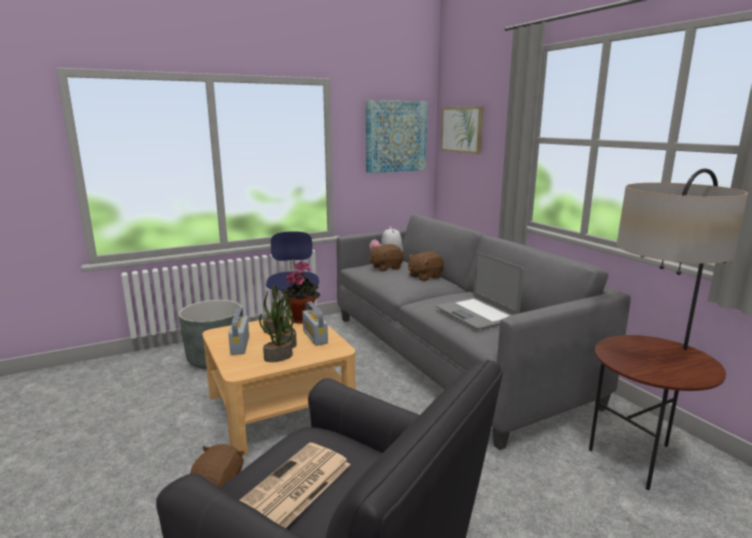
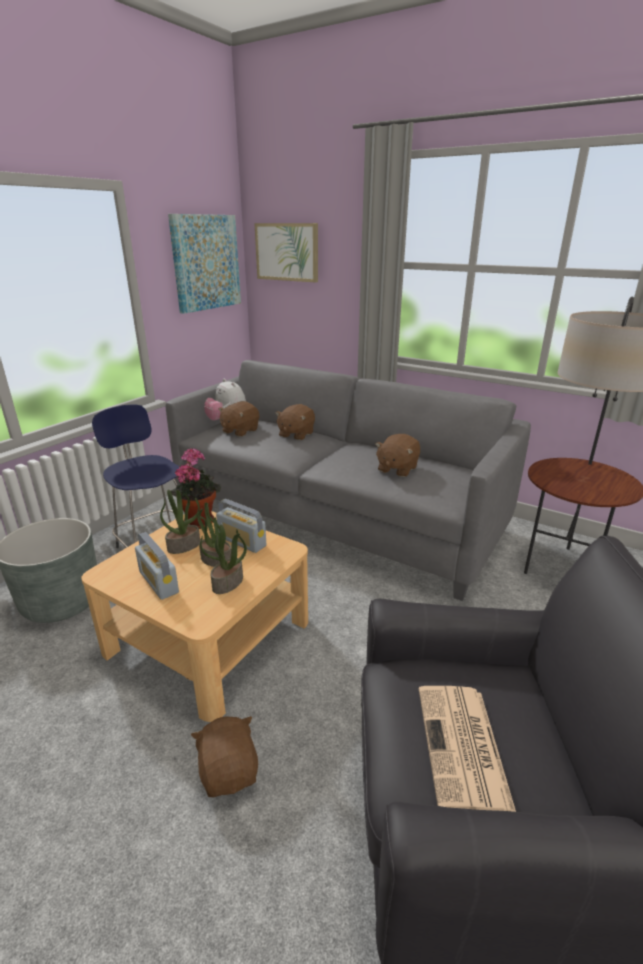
camera: 30 degrees left, 10 degrees up
laptop [436,252,524,329] -> brown plush toy [375,434,420,477]

